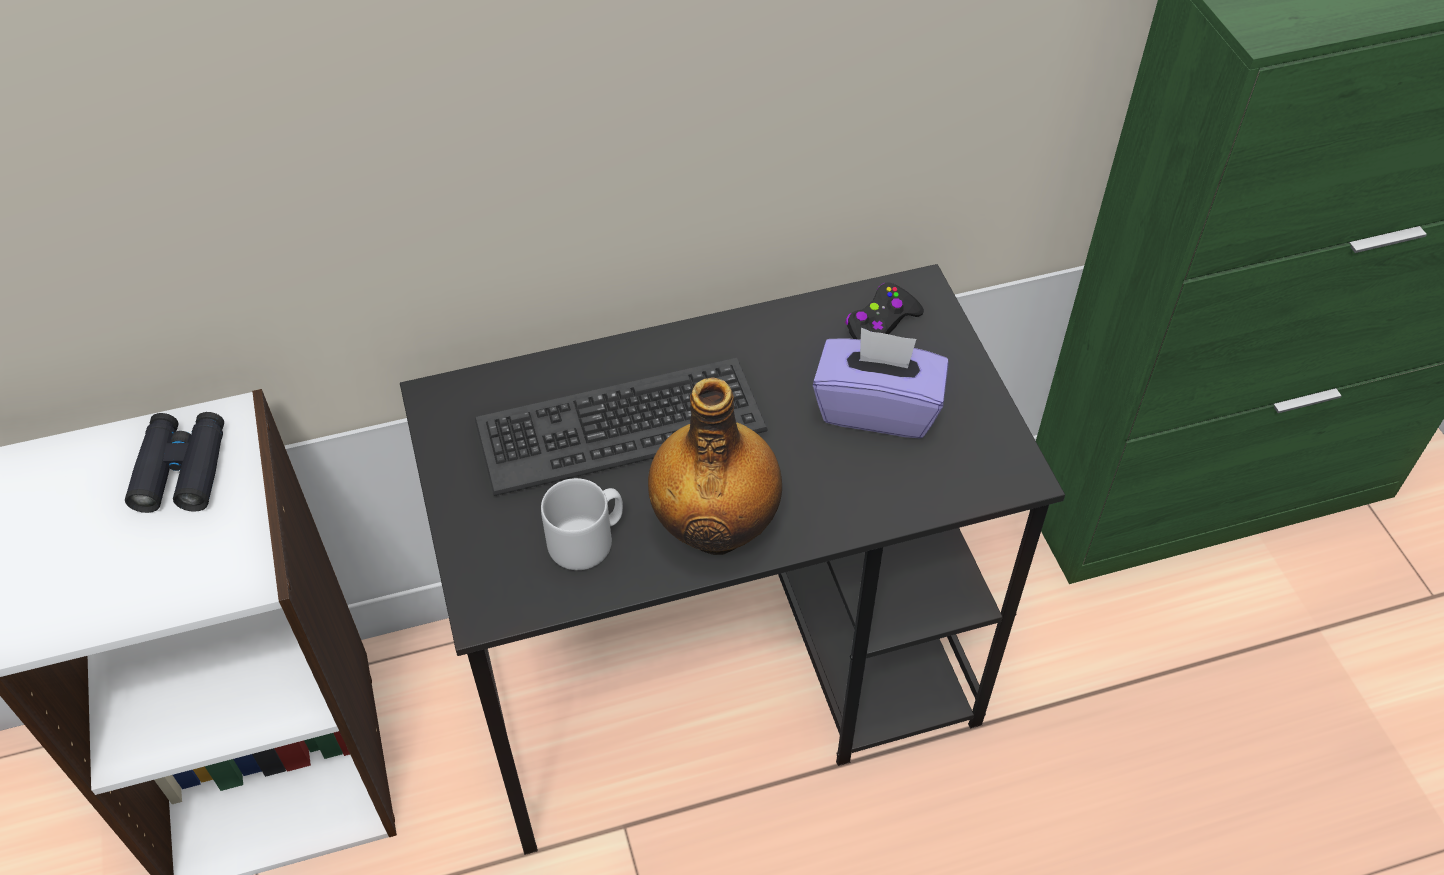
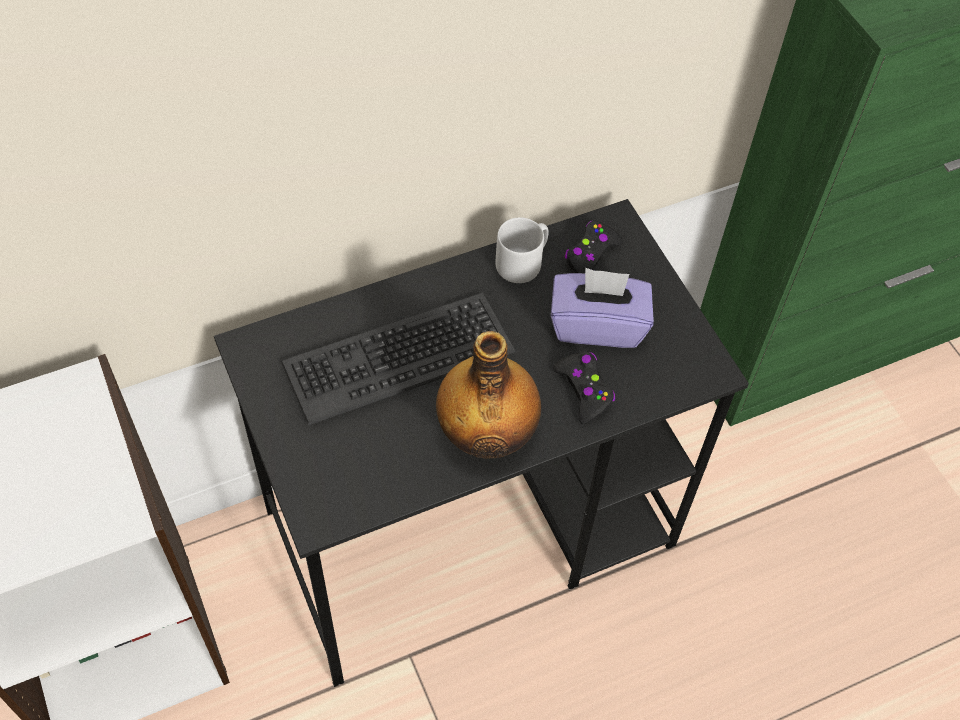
camera: 10 degrees left, 5 degrees up
black binoculars [125,412,224,513] -> none
grey mug [541,478,623,570] -> grey mug moved to [495,217,549,283]
none -> black game controller [553,352,615,424]

